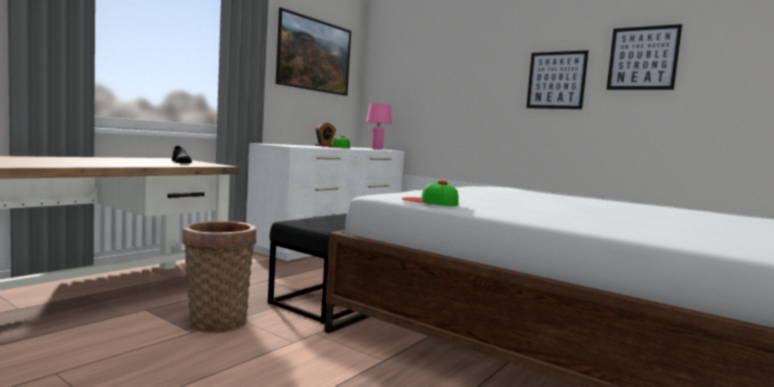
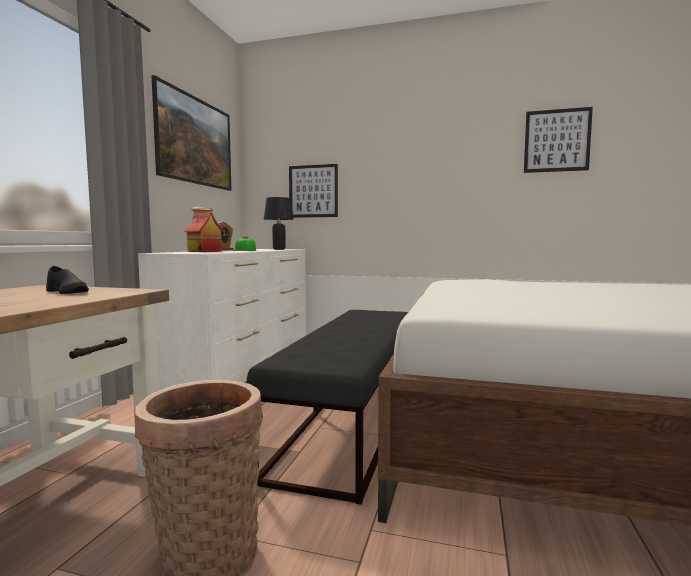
camera: 20 degrees left, 0 degrees up
pink table lamp [366,103,392,150] -> black table lamp [264,197,294,250]
cap [401,180,458,206] -> none
picture [526,50,588,109] -> picture moved to [289,164,338,218]
none -> toy house [184,207,224,252]

